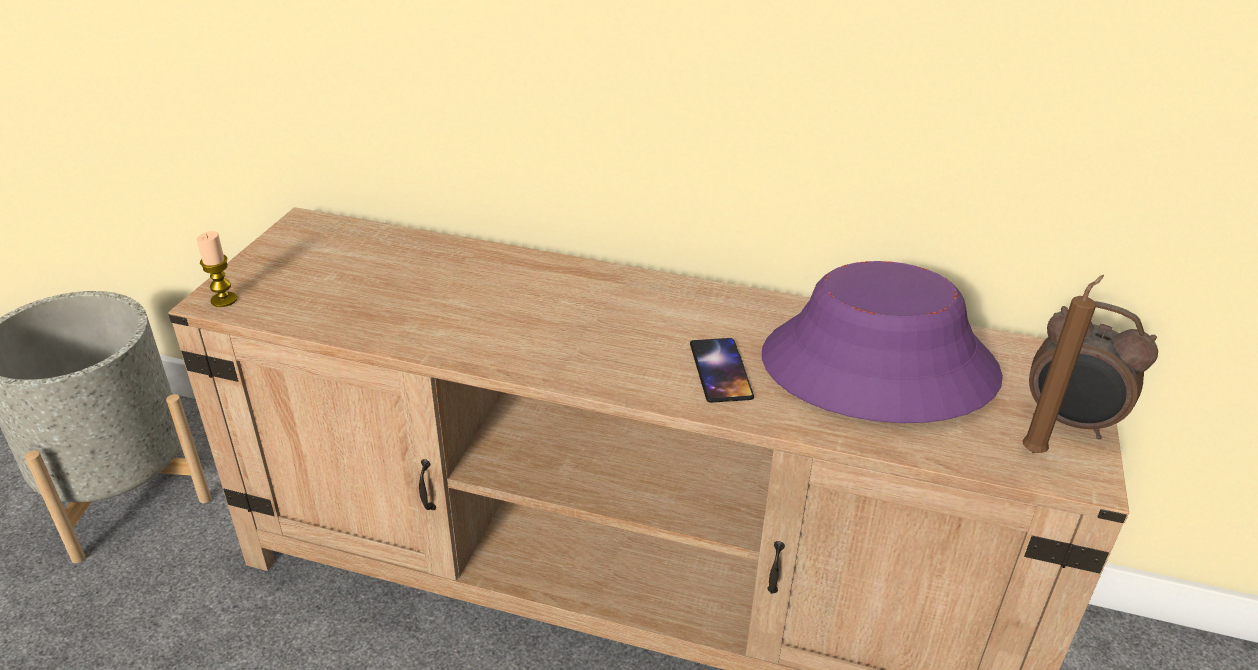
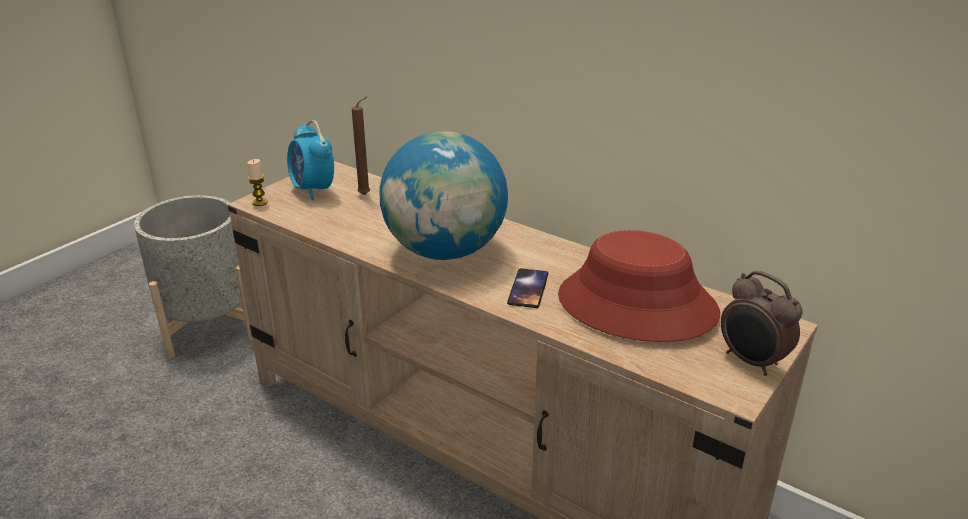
camera: 20 degrees right, 5 degrees down
purple hat [762,261,1003,423] -> red hat [558,230,720,342]
brown candle [1023,275,1104,453] -> brown candle moved to [352,96,370,195]
none -> alarm clock [287,120,334,200]
none -> globe [380,131,508,260]

